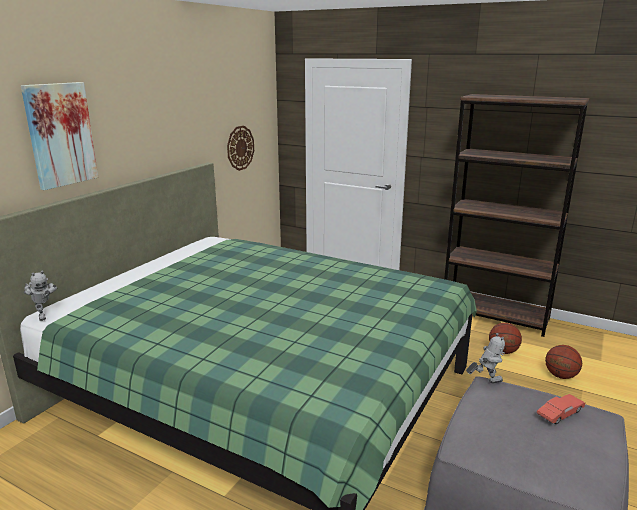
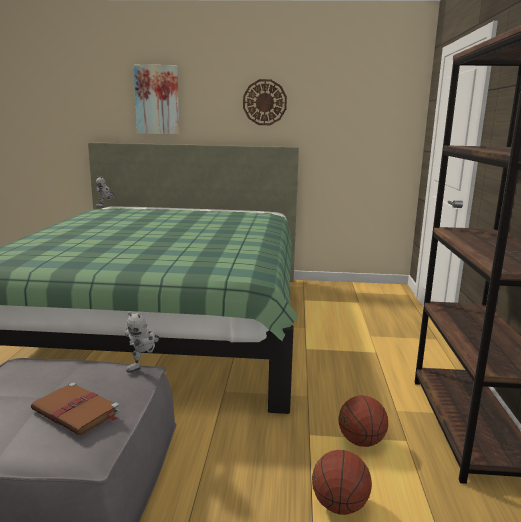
camera: 65 degrees right, 5 degrees down
wall clock [227,125,254,171] -> wall clock moved to [243,79,287,125]
toy robot [466,333,505,384] -> toy robot turned 60 degrees clockwise [125,312,159,373]
red toy car [537,394,585,424] -> brown book [31,382,120,435]

